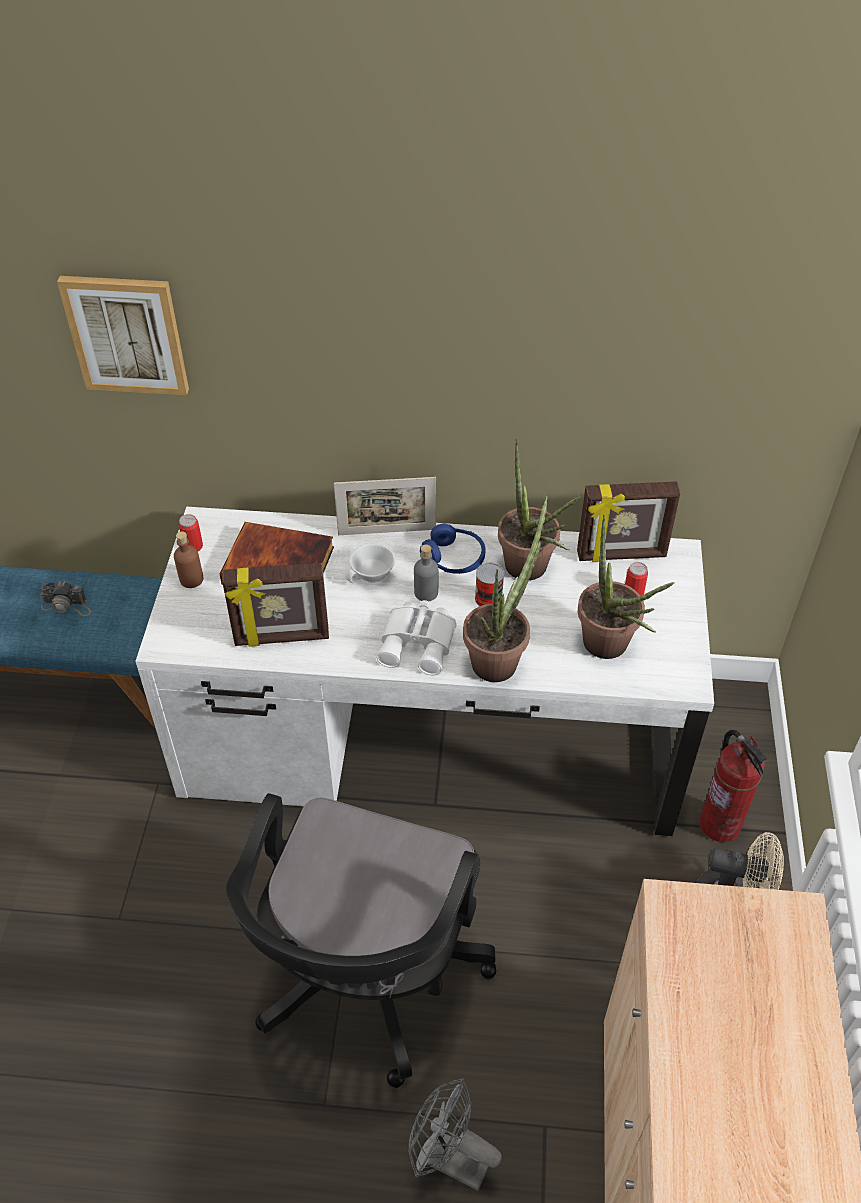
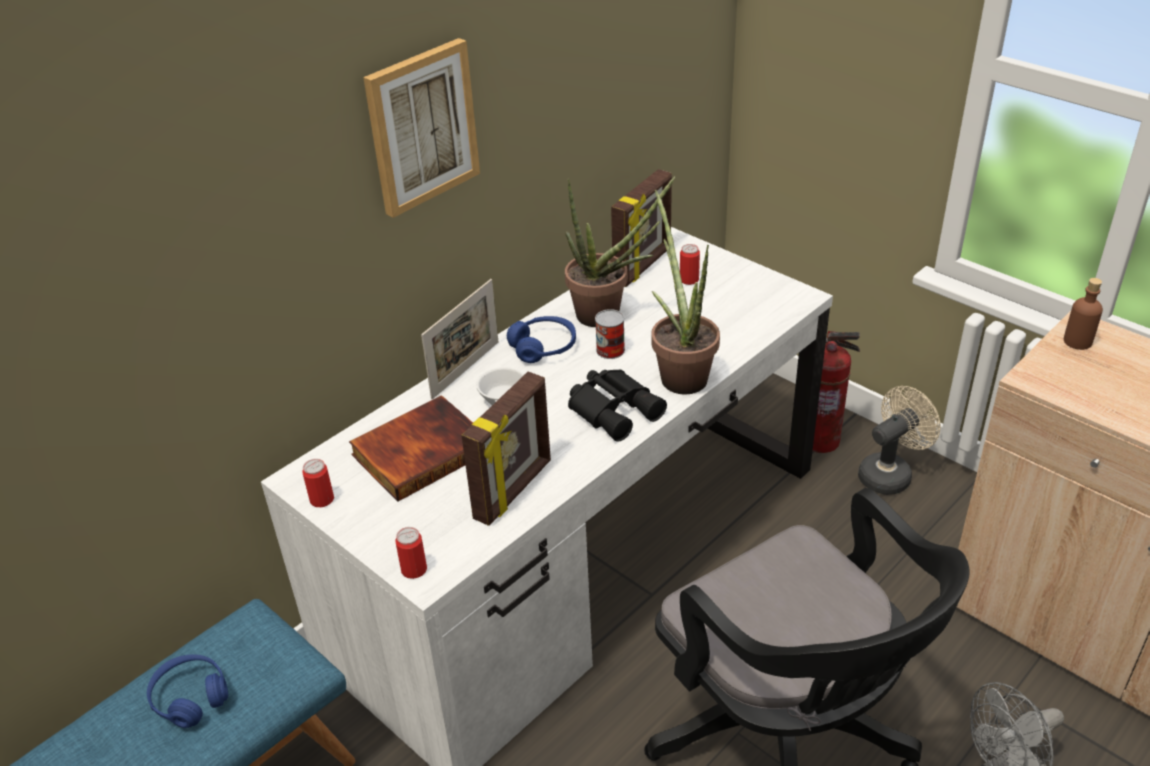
camera: 50 degrees left, 10 degrees down
camera [40,581,91,616] -> blue headphones [147,654,228,728]
picture [57,276,189,395] -> picture moved to [363,38,480,218]
brown bottle [174,531,204,588] -> brown bottle moved to [1064,278,1103,350]
white binoculars [377,600,457,675] -> black binoculars [568,370,667,442]
grey bottle [414,545,438,602] -> none
potted plant [578,514,674,659] -> none
none -> can [395,527,427,579]

